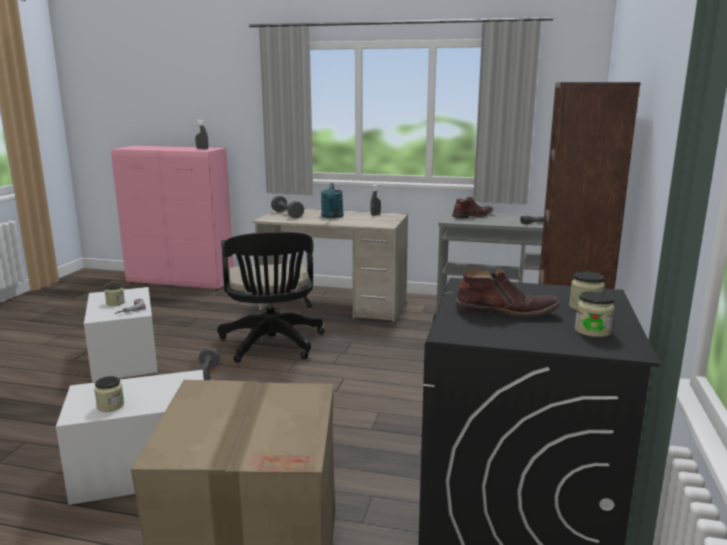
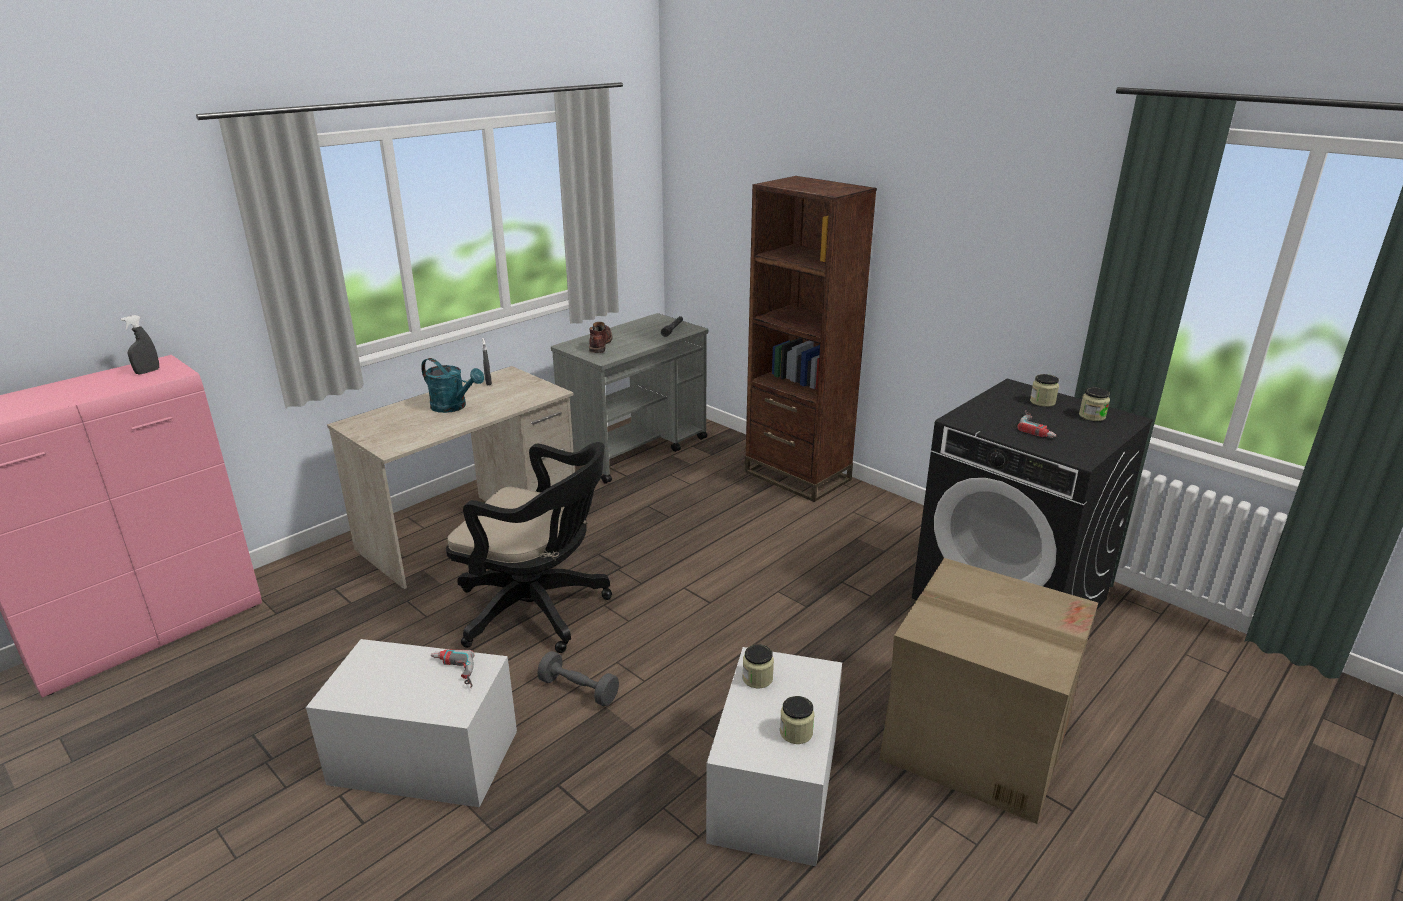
camera: 60 degrees left, 10 degrees up
jar [105,283,125,306] -> jar moved to [743,644,774,688]
grey dumbbell [271,196,304,218] -> none
brown boot [455,269,560,318] -> power drill [1017,410,1056,438]

